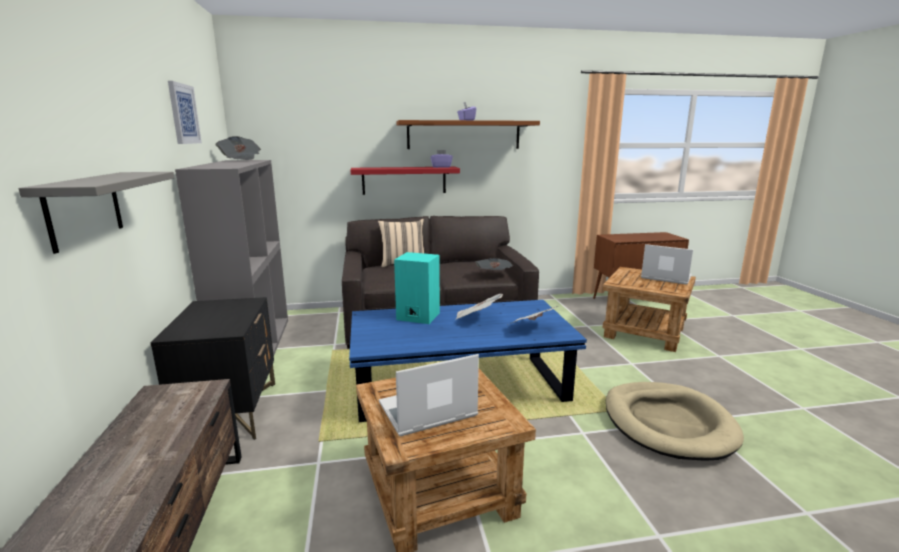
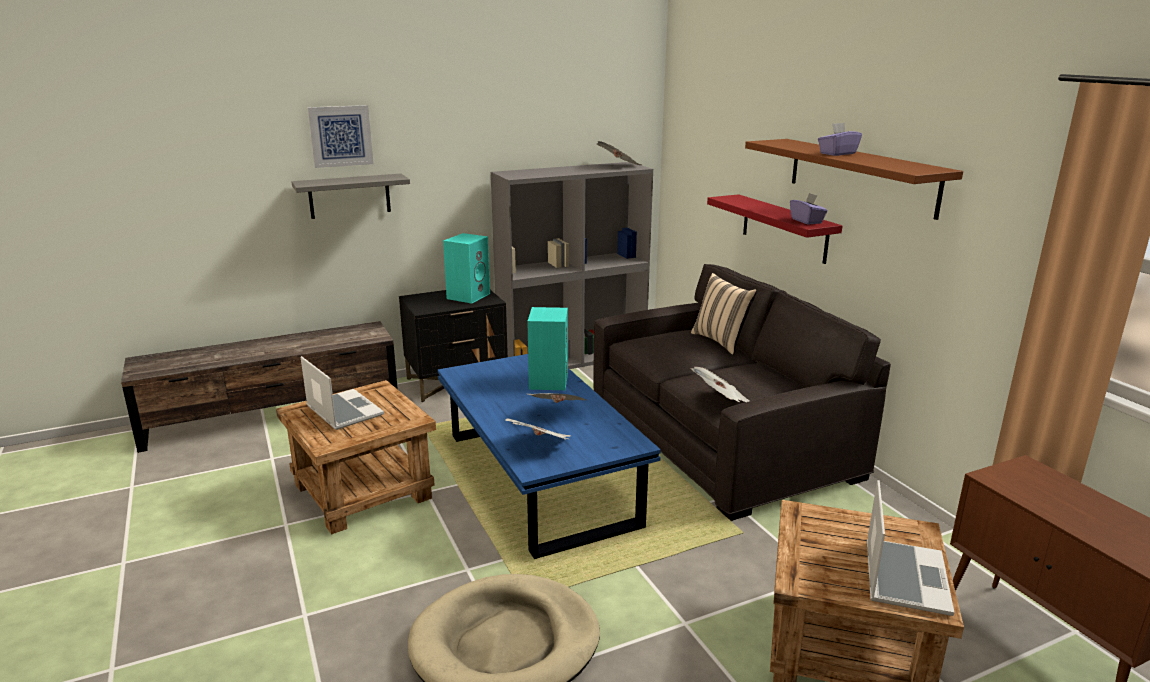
camera: 75 degrees right, 5 degrees up
picture [168,81,202,144] -> picture moved to [307,105,374,168]
none -> turquoise speaker [443,233,490,304]

